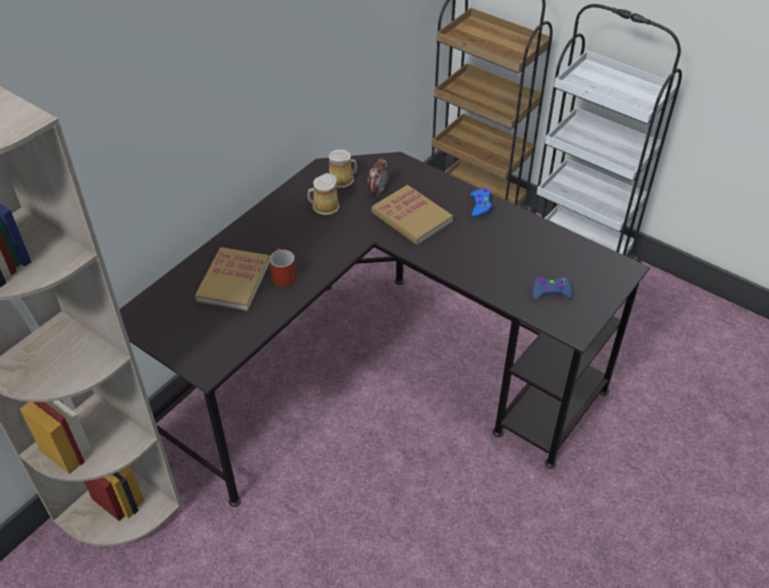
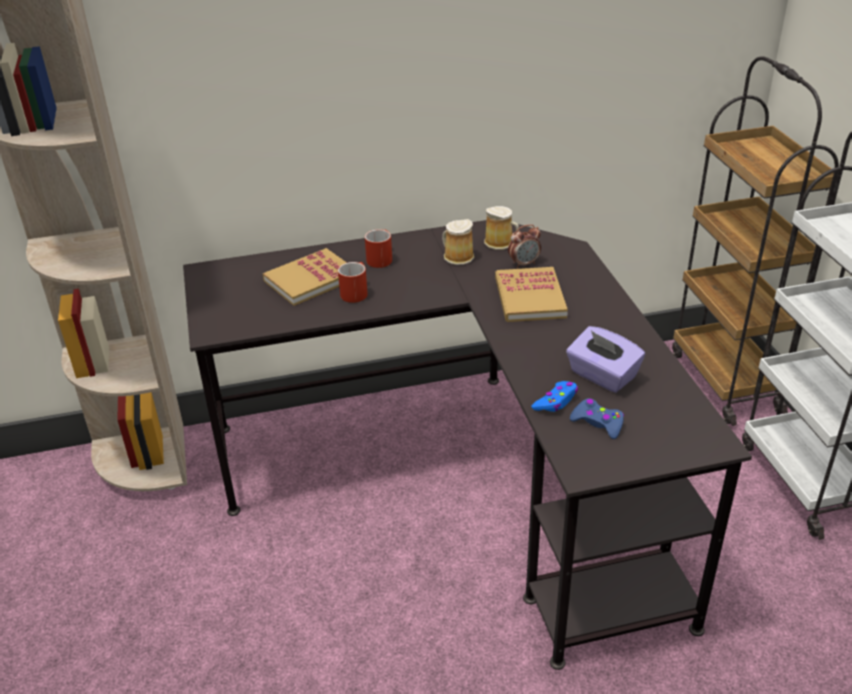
camera: 40 degrees right, 10 degrees down
blue game controller [470,189,492,217] -> blue game controller moved to [531,381,578,412]
none -> red mug [365,229,392,268]
none -> purple tissue box [566,326,645,393]

